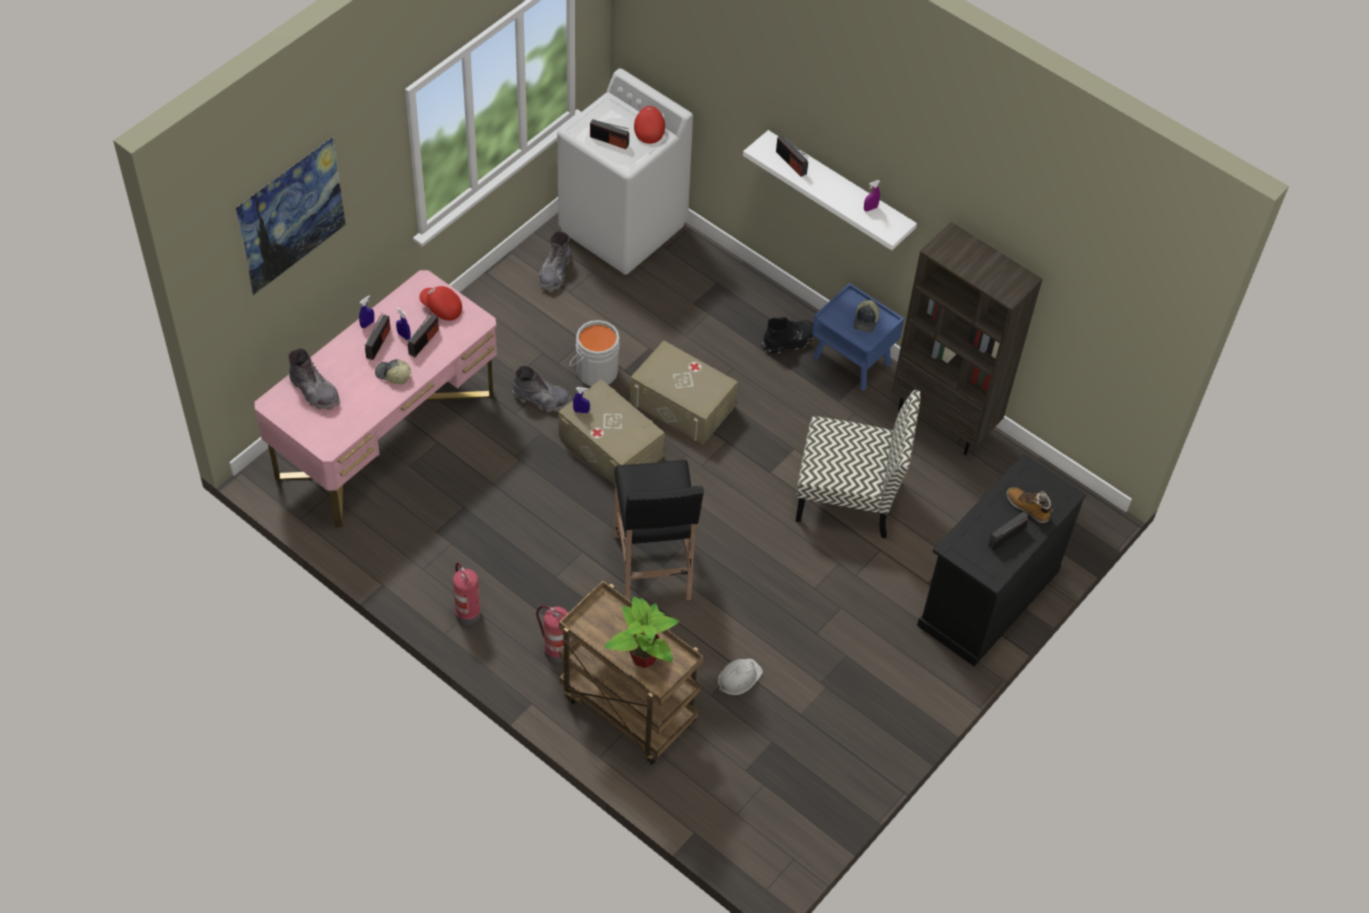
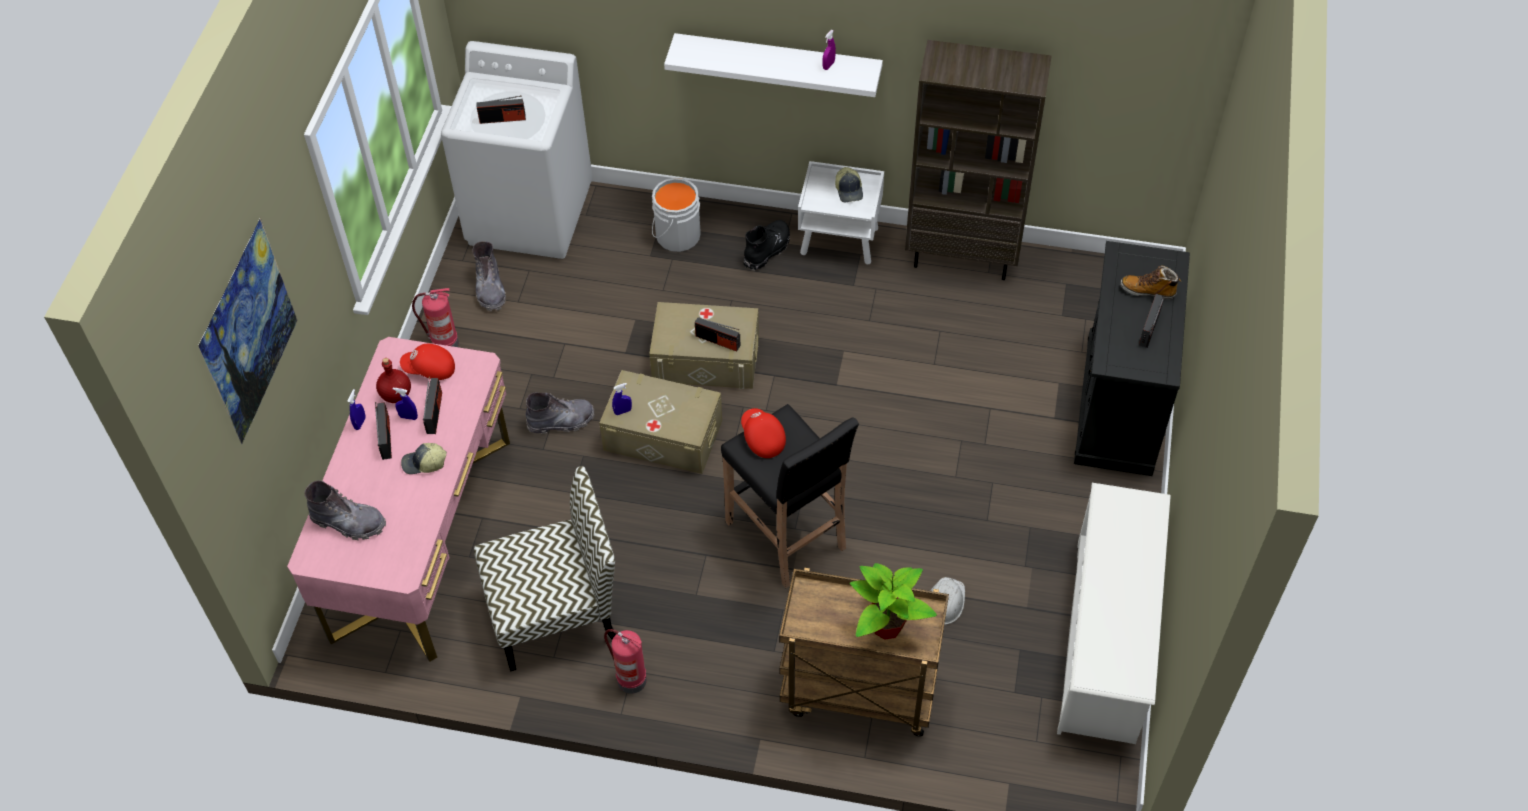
camera: 25 degrees left, 0 degrees up
fire extinguisher [536,605,568,663] -> fire extinguisher moved to [412,288,459,347]
grey bucket [569,320,620,386] -> grey bucket moved to [652,178,701,252]
red cap [634,106,665,144] -> red cap moved to [741,408,786,458]
radio [776,135,808,177] -> radio moved to [695,317,741,352]
chair [796,390,921,538] -> chair moved to [474,466,616,672]
blue nightstand [812,283,904,391] -> white nightstand [798,161,884,264]
none -> red bottle [376,358,411,403]
none -> white shoe rack [1057,483,1171,744]

